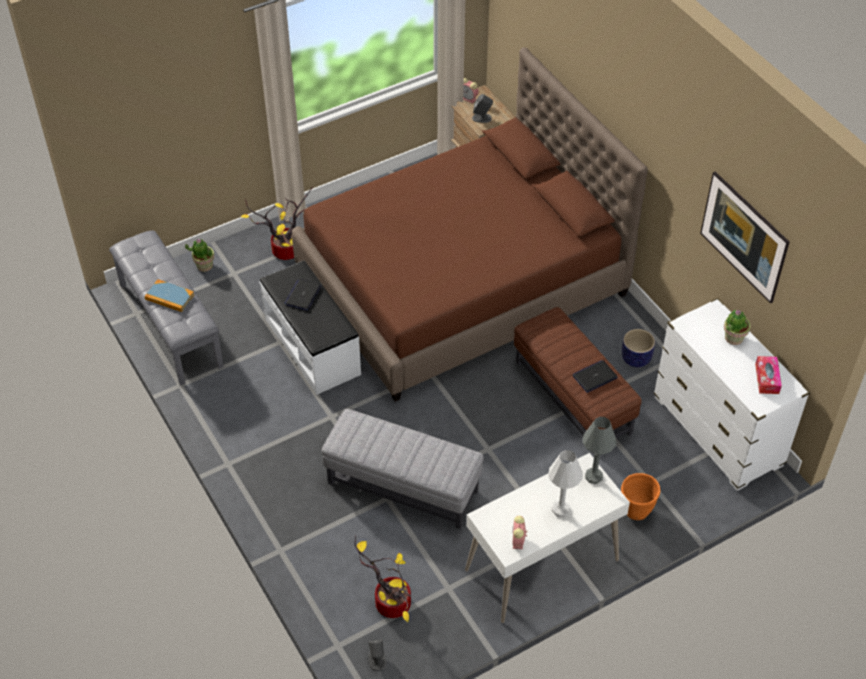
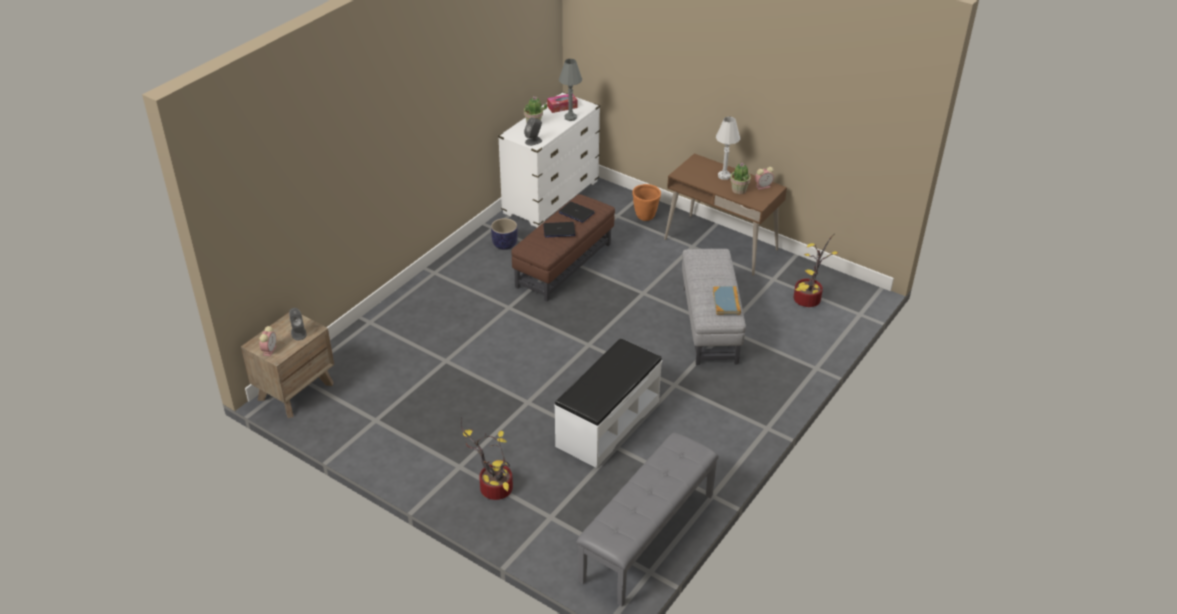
camera: 115 degrees left, 10 degrees down
book [145,279,194,312] -> book moved to [713,286,741,315]
potted plant [185,239,214,272] -> potted plant moved to [730,162,751,194]
laptop [284,279,321,311] -> laptop moved to [543,222,575,238]
brown bed [292,47,648,402] -> none
grey speaker [368,639,386,671] -> grey speaker moved to [524,117,542,146]
white desk [465,453,630,623] -> brown desk [664,153,787,276]
grey table lamp [583,417,616,484] -> grey table lamp moved to [559,59,582,121]
picture [700,172,789,303] -> none

